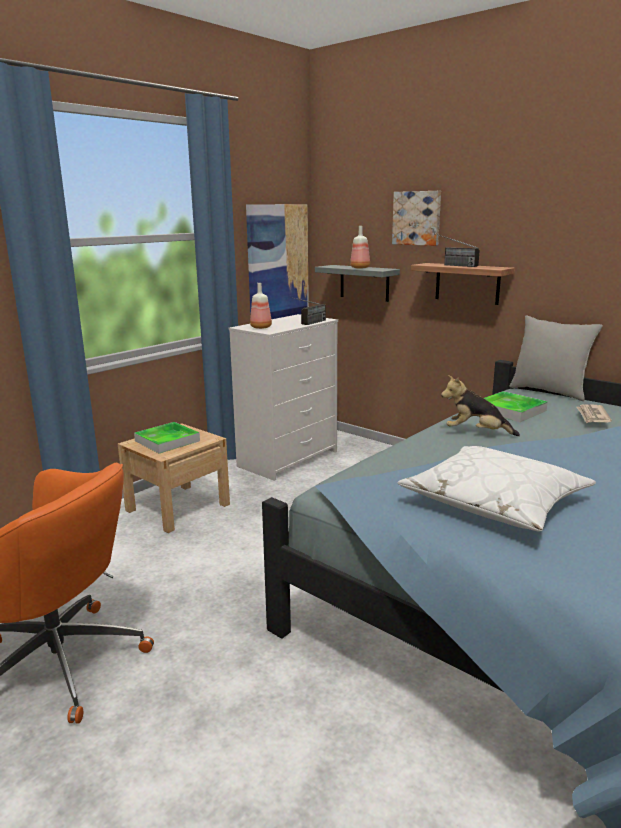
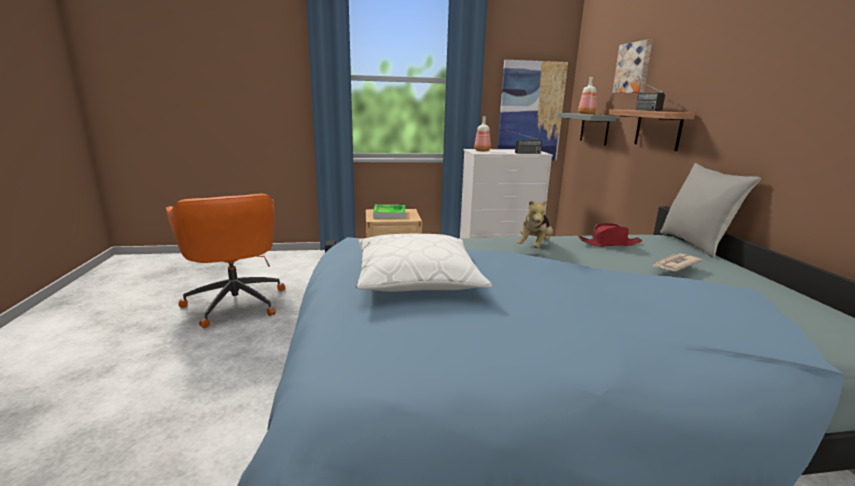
camera: 40 degrees right, 0 degrees up
plush toy [441,375,520,436] -> plush toy turned 120 degrees counterclockwise [517,199,553,248]
tray [484,391,548,422] -> red hat [578,223,642,247]

